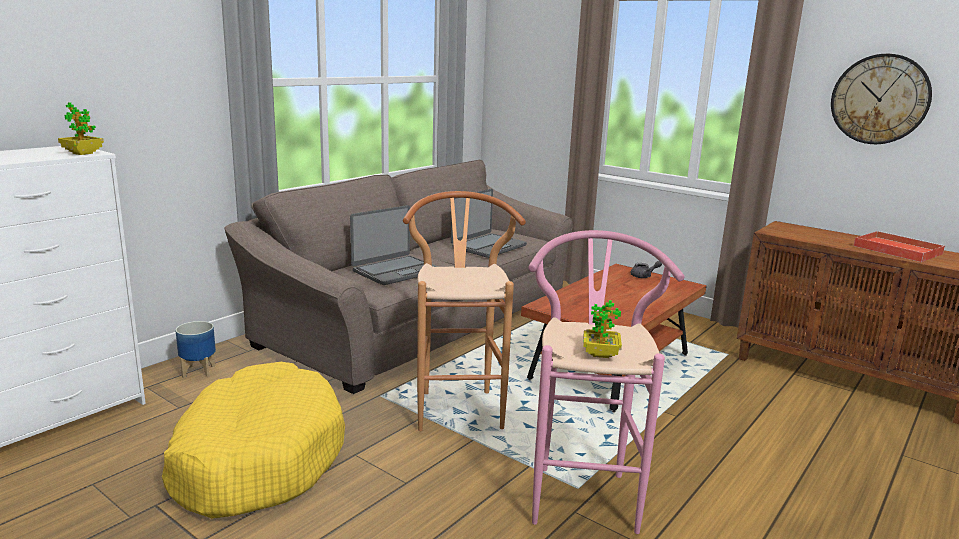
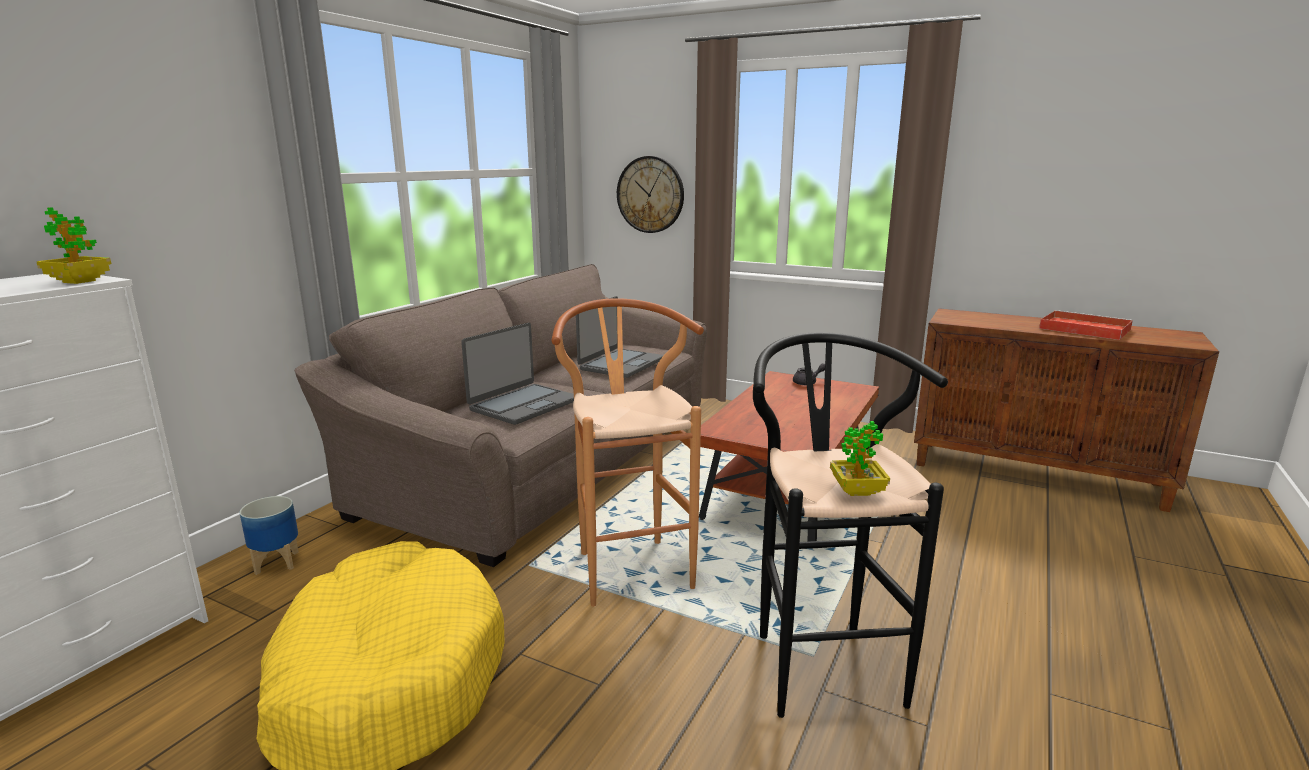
camera: 10 degrees left, 0 degrees up
pink stool [528,230,684,534] -> black stool [753,332,948,718]
wall clock [831,54,932,144] -> wall clock moved to [617,156,684,233]

